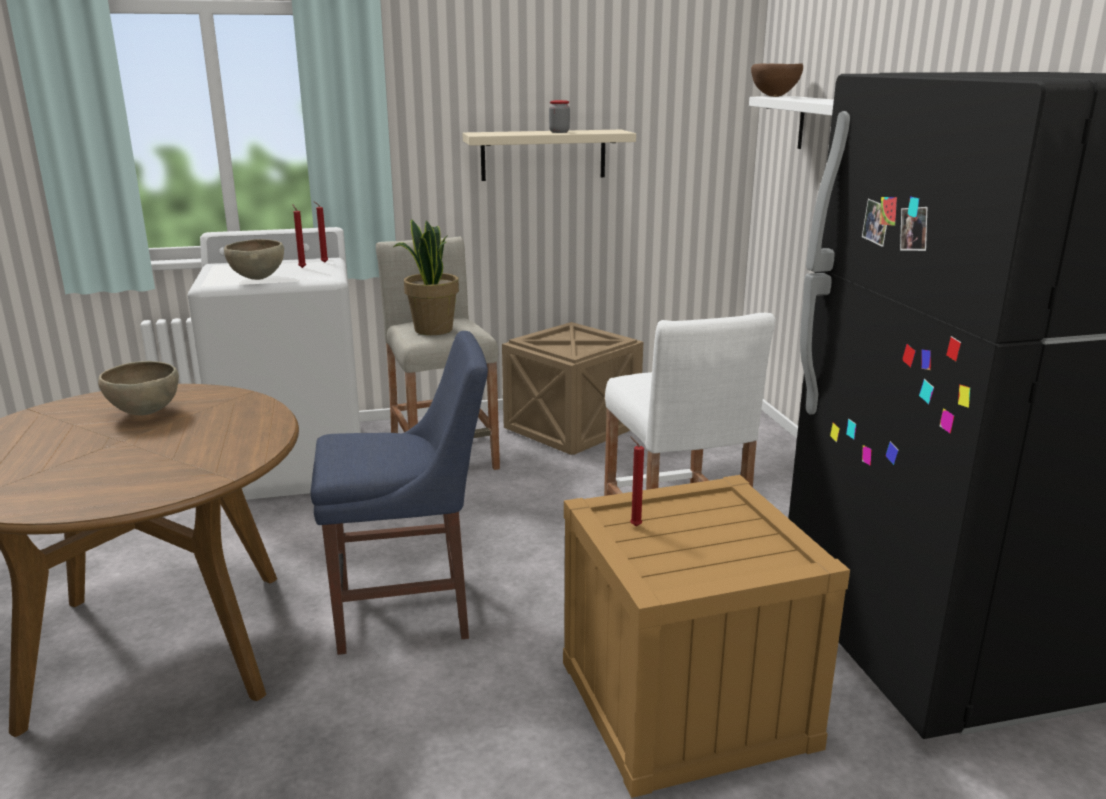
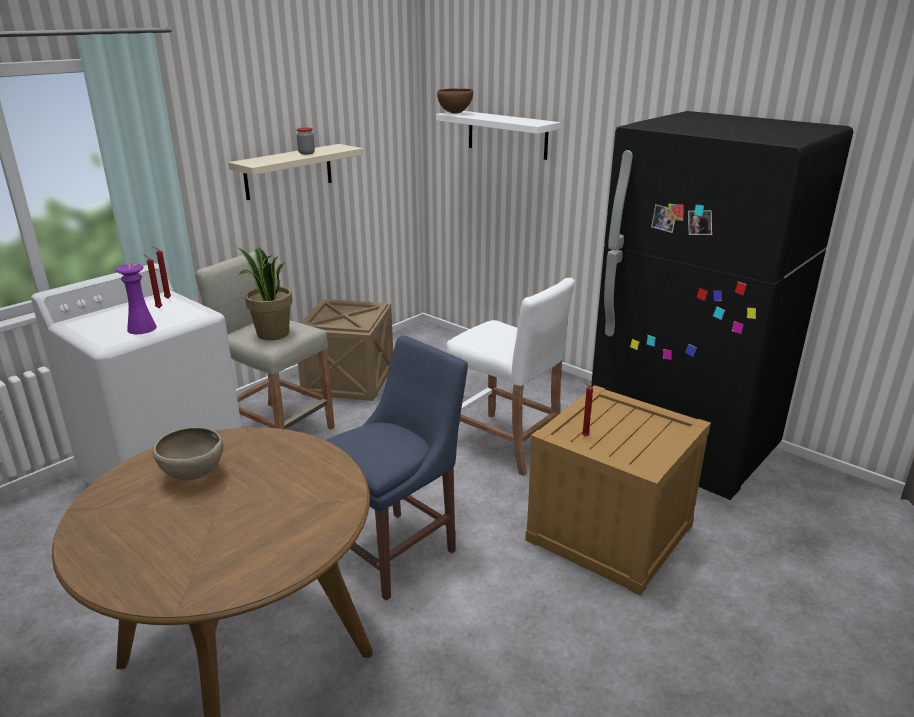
camera: 35 degrees left, 5 degrees up
brown bowl [224,239,284,280] -> purple vase [116,263,157,334]

